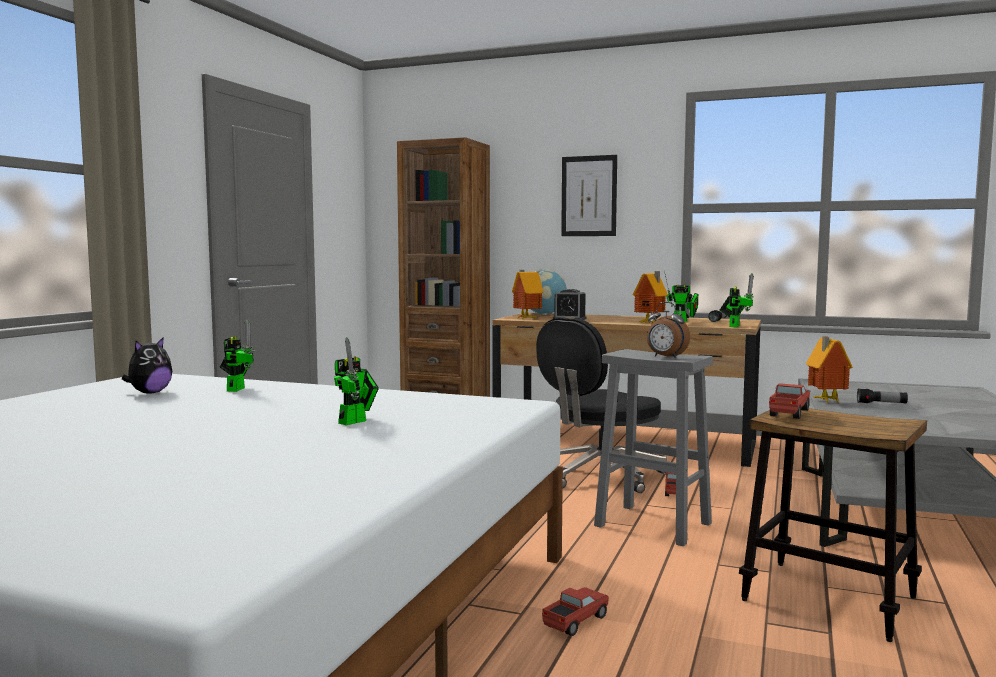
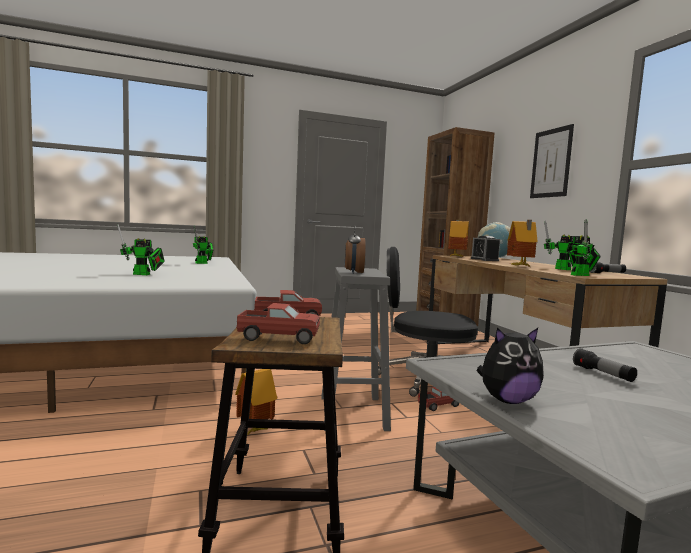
camera: 50 degrees right, 0 degrees up
plush toy [122,337,172,393] -> plush toy moved to [476,327,544,404]
toy truck [542,587,609,636] -> toy truck moved to [236,303,320,344]
toy house [806,337,853,404] -> toy house moved to [235,368,277,435]

